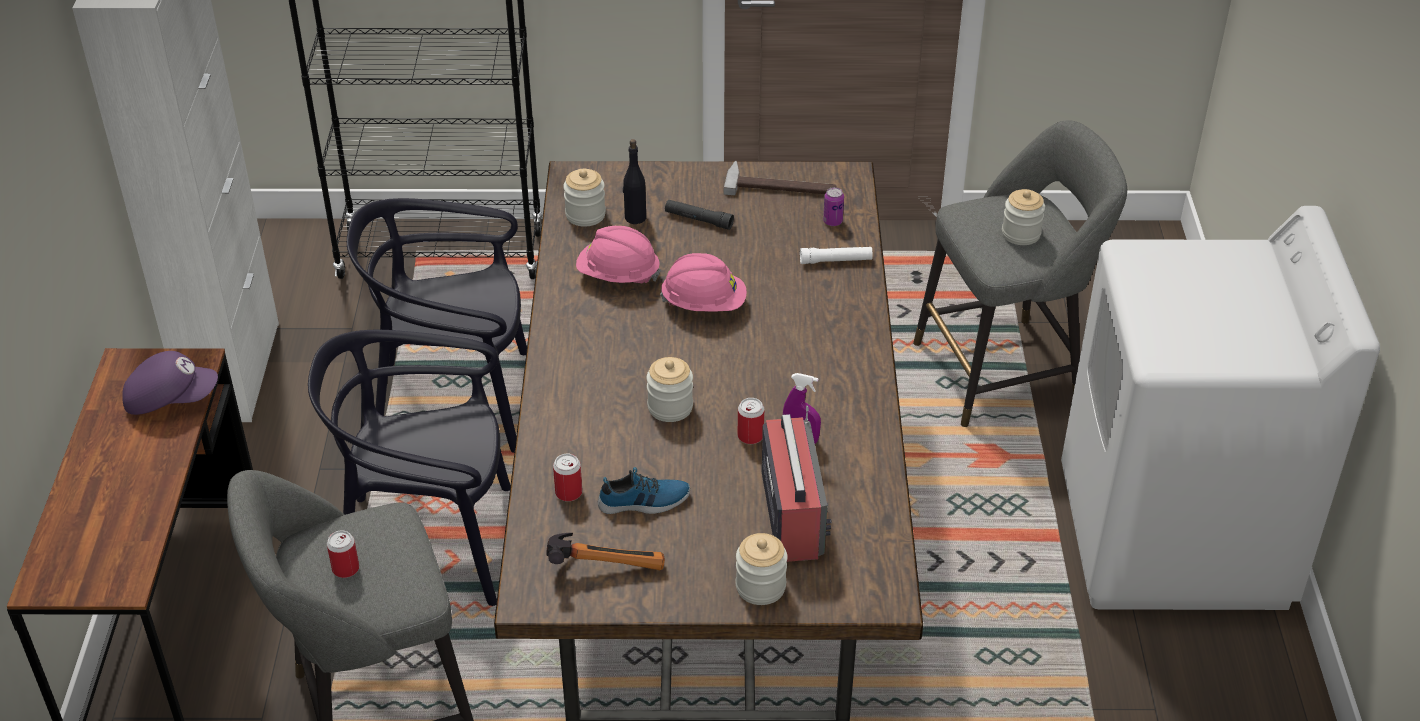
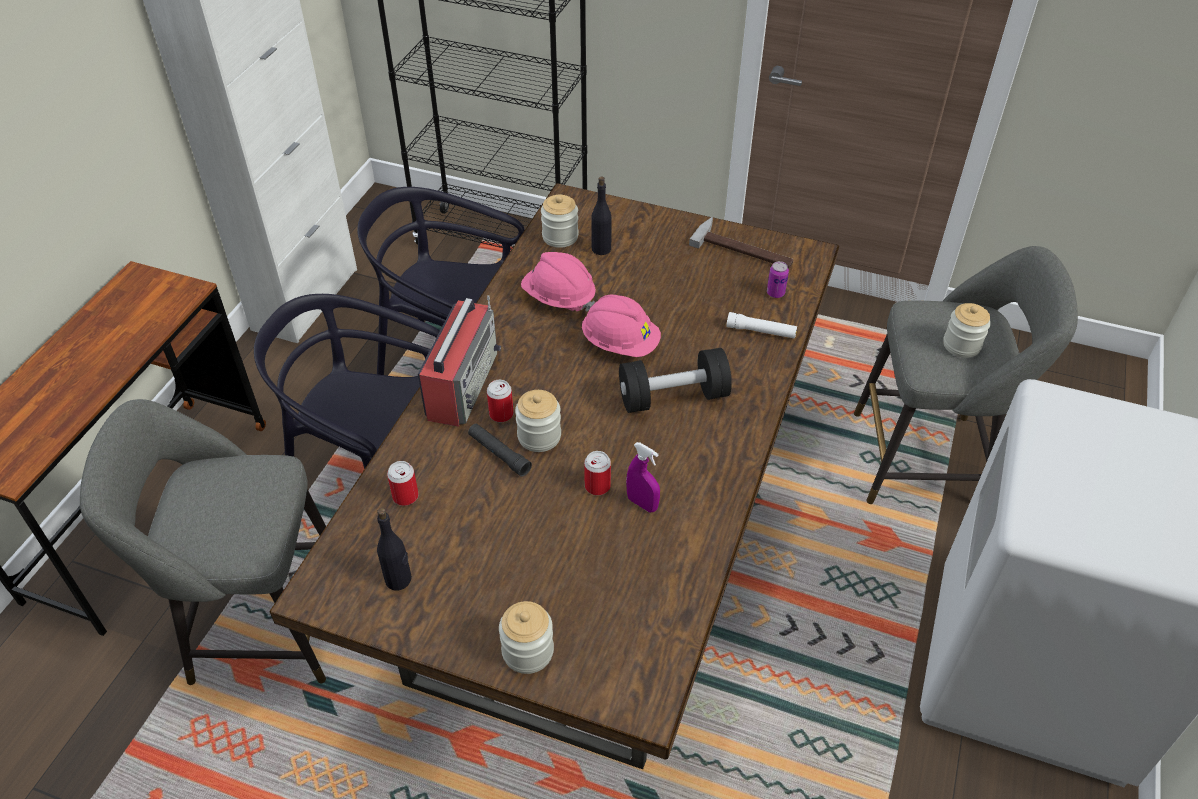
camera: 20 degrees right, 5 degrees up
purple cap [122,351,218,415] -> none
can [327,530,359,578] -> can moved to [487,380,514,422]
hammer [546,533,665,570] -> black bottle [377,508,412,590]
shoe [598,467,690,514] -> none
black flashlight [665,200,734,230] -> black flashlight moved to [468,424,532,477]
radio [761,406,832,562] -> radio moved to [418,295,501,427]
none -> black dumbbell [619,348,732,413]

